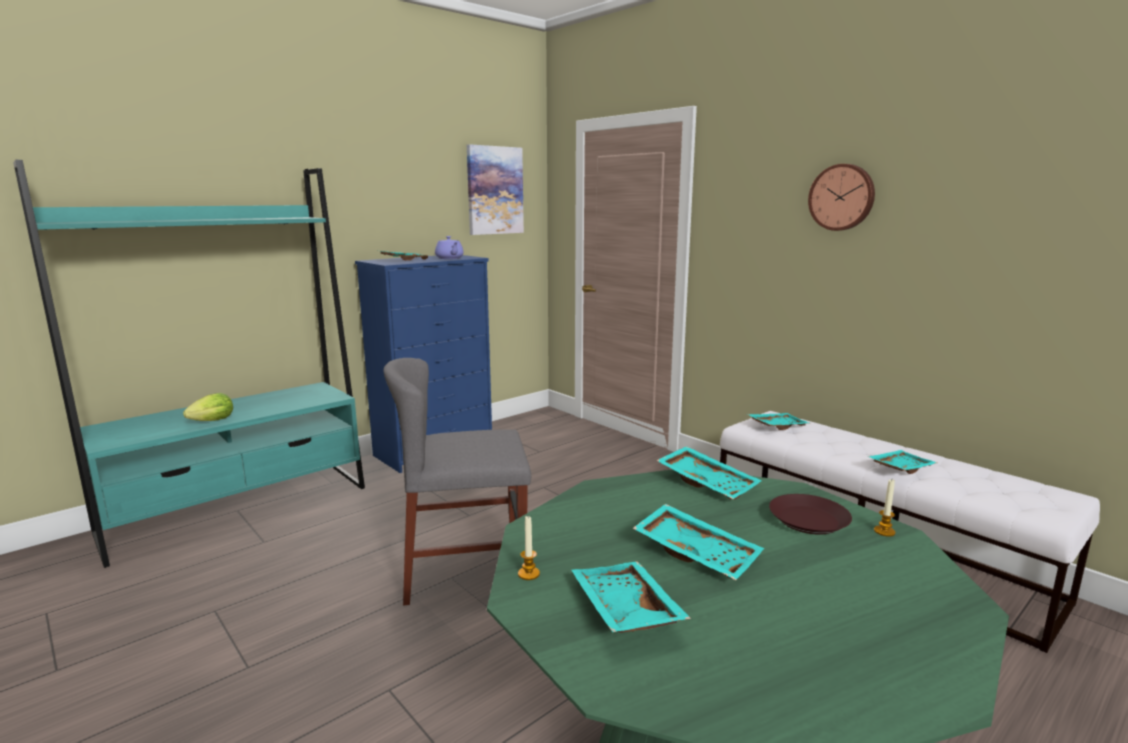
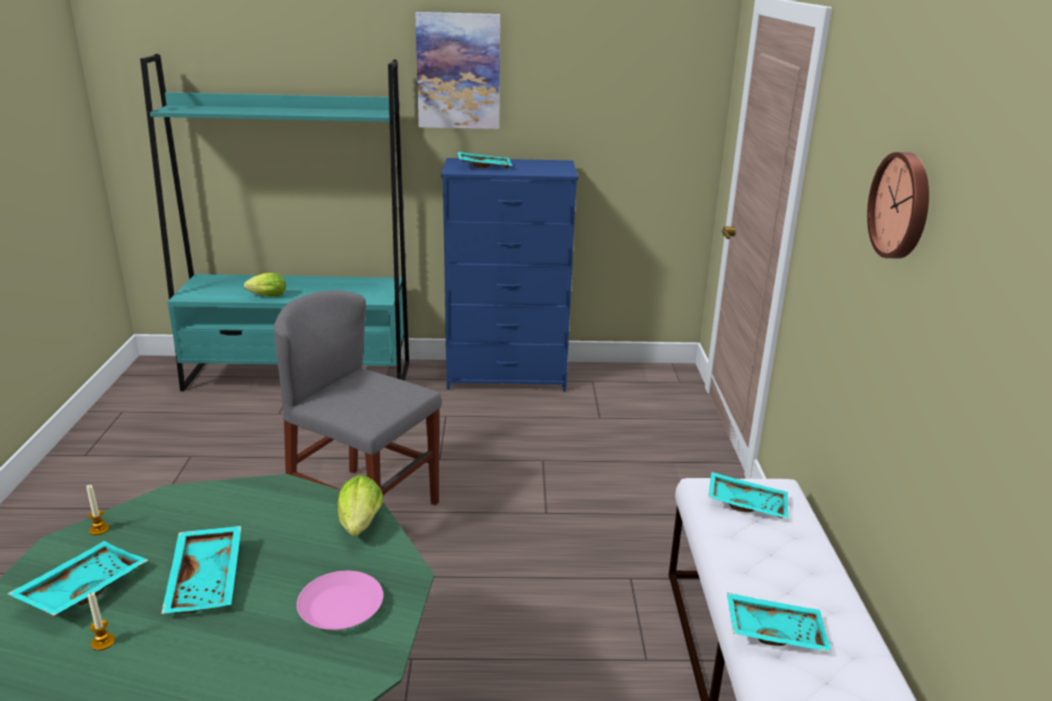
camera: 40 degrees right, 10 degrees up
purple teapot [435,236,464,259] -> none
picture [467,144,524,235] -> picture moved to [415,12,500,129]
turquoise tray [656,446,762,500] -> lettuce [338,475,383,536]
brown plate [769,494,852,535] -> pink plate [297,571,383,630]
candle [874,479,895,537] -> candle moved to [88,592,115,651]

